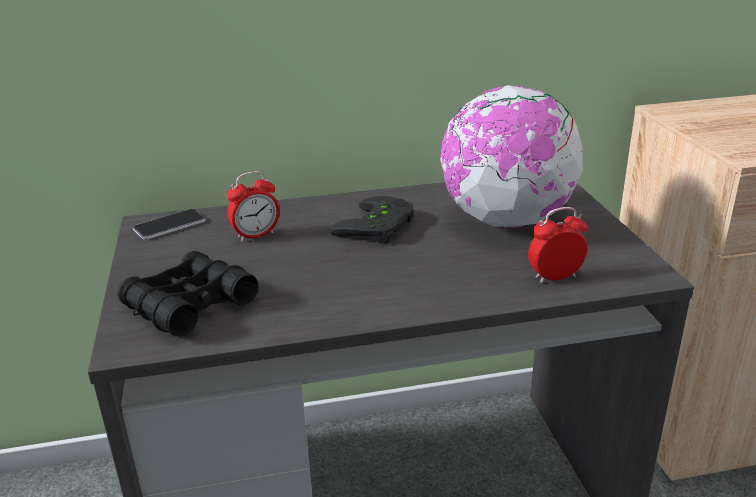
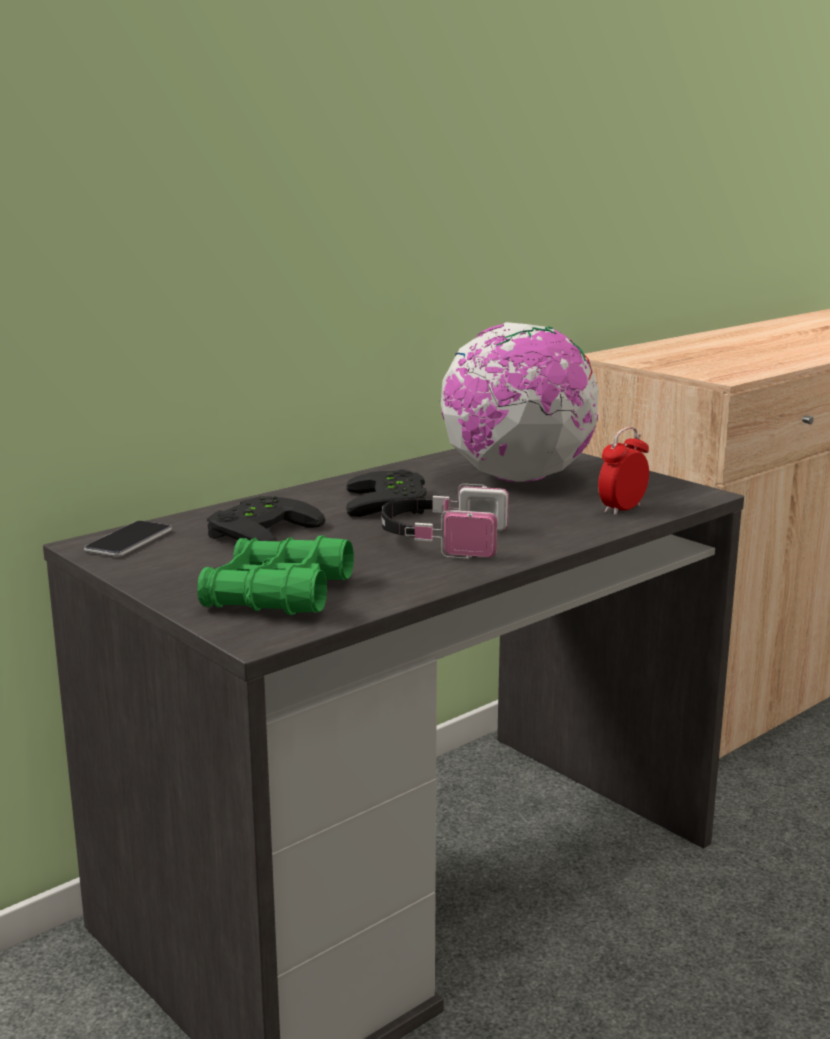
camera: 30 degrees left, 10 degrees down
black binoculars [118,251,258,336] -> green binoculars [197,535,354,615]
alarm clock [227,171,280,242] -> black game controller [207,496,325,541]
none -> headphones [382,484,509,559]

